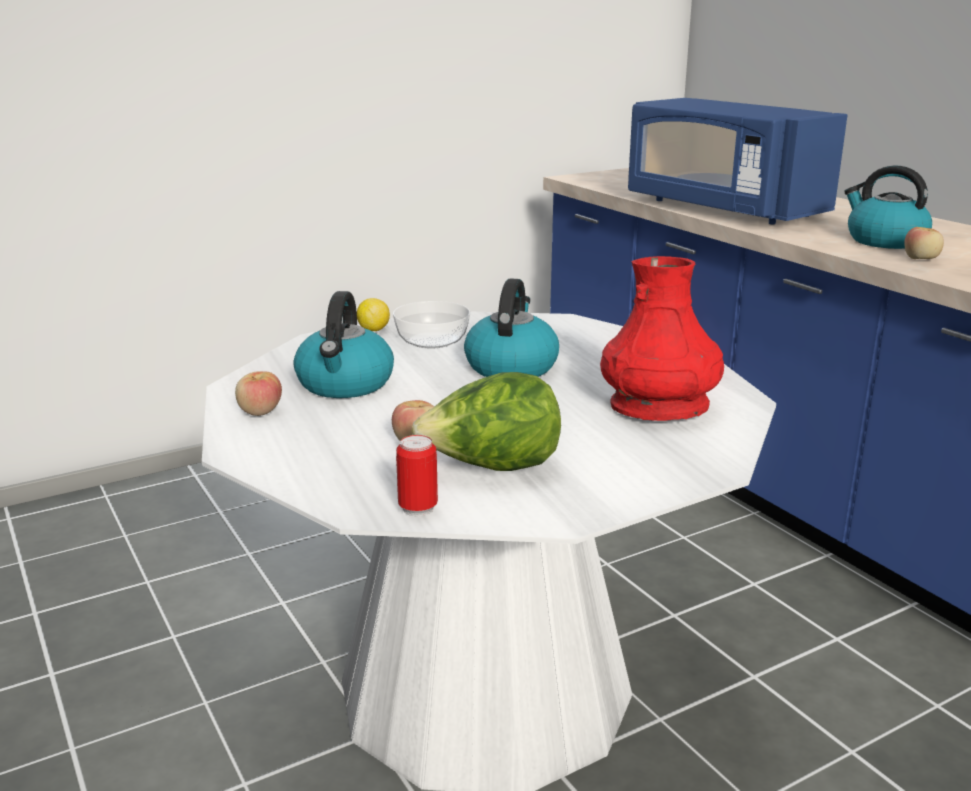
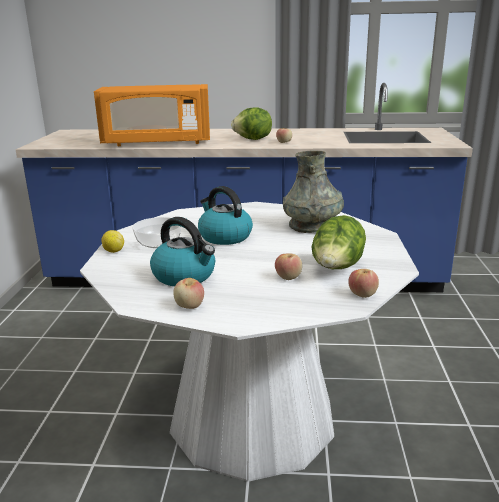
camera: 55 degrees left, 0 degrees up
can [396,435,438,517] -> apple [348,269,379,298]
red vase [600,256,724,421] -> grey vase [283,151,344,233]
blue microwave [628,98,847,224] -> orange microwave [94,84,210,146]
kettle [844,165,932,249] -> lettuce [231,107,272,140]

